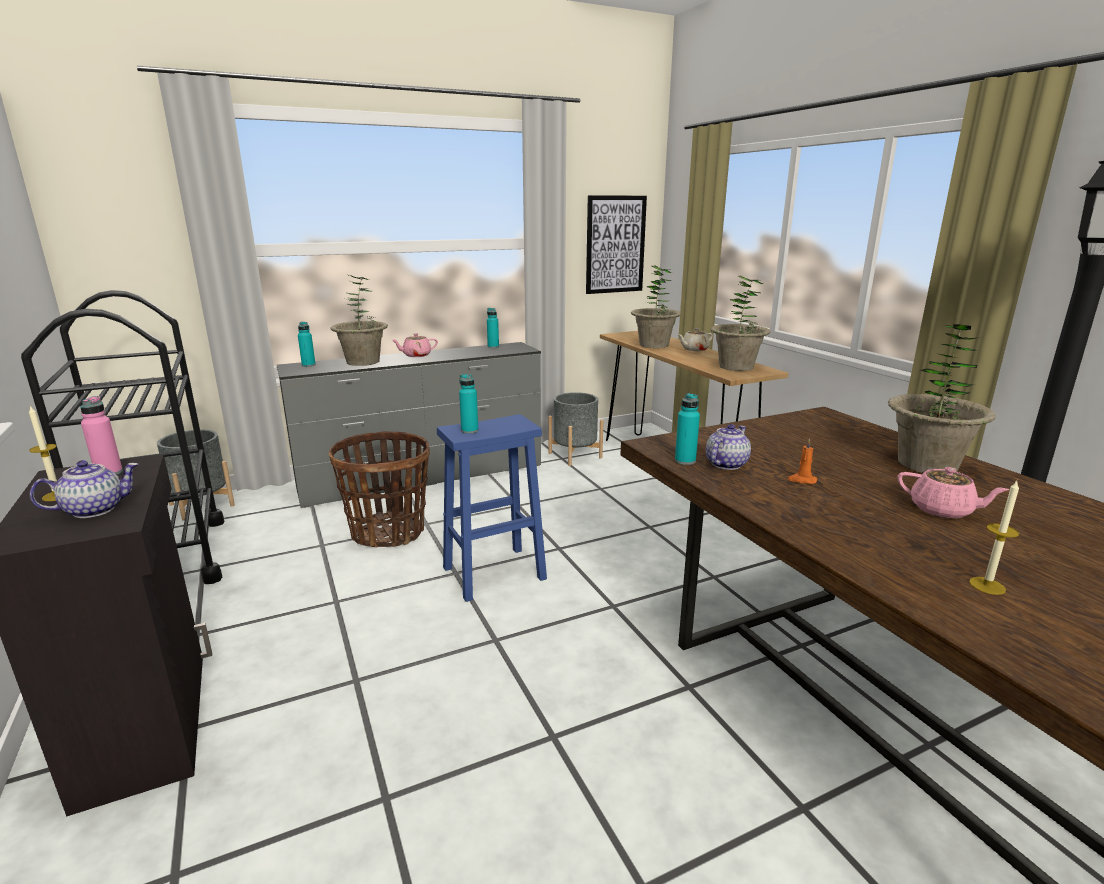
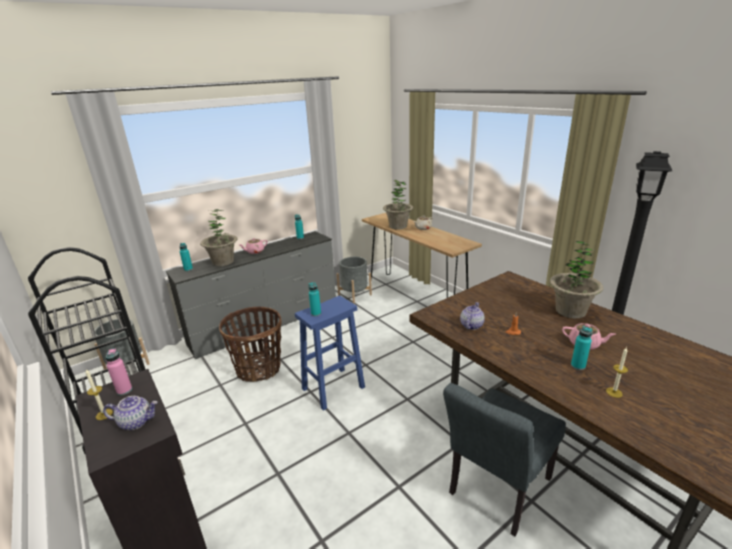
camera: 10 degrees left, 5 degrees up
teapot [30,460,138,518] -> teapot turned 45 degrees clockwise [103,396,158,430]
picture [586,195,647,294] -> none
turquoise bottle [675,393,700,465] -> turquoise bottle moved to [571,326,592,370]
potted plant [711,275,771,371] -> none
none -> grey chair [443,383,566,537]

